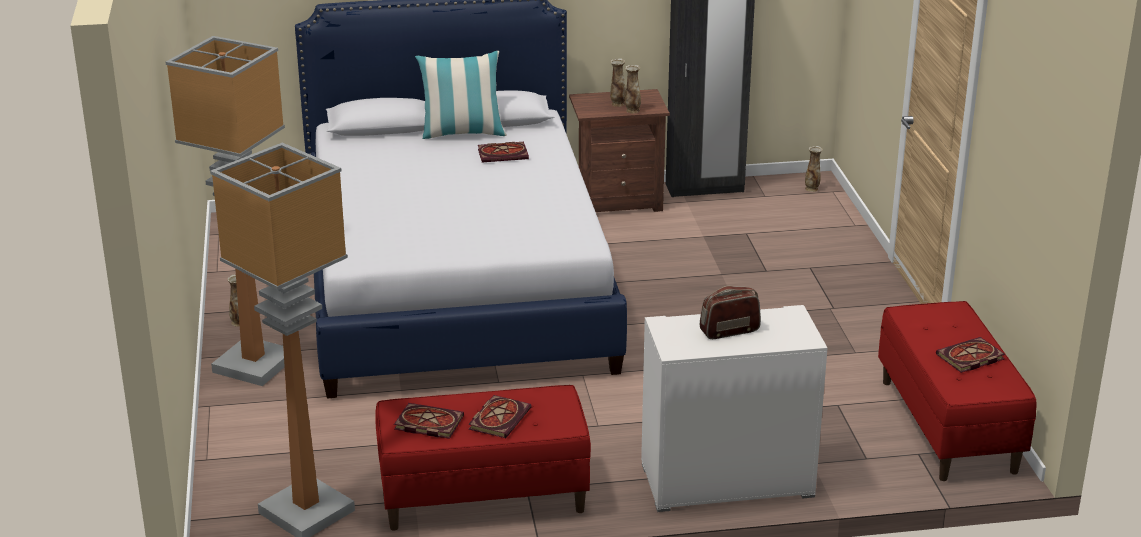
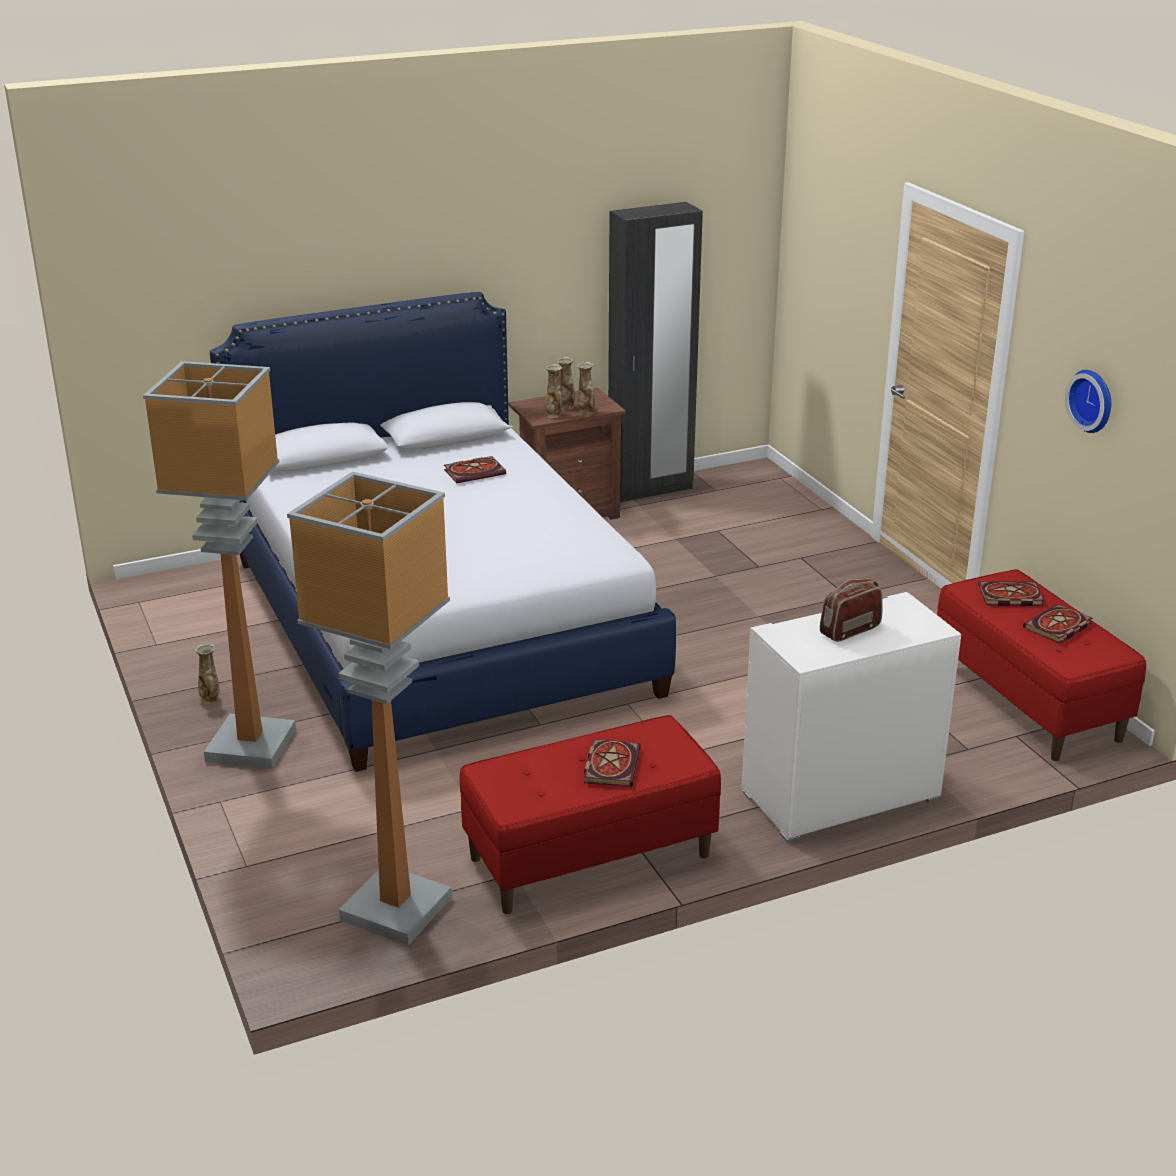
camera: 15 degrees left, 0 degrees up
book [394,403,464,439] -> book moved to [978,581,1045,606]
pillow [415,51,507,139] -> none
vase [805,146,823,192] -> vase moved to [545,364,562,418]
none -> wall clock [1065,370,1111,433]

